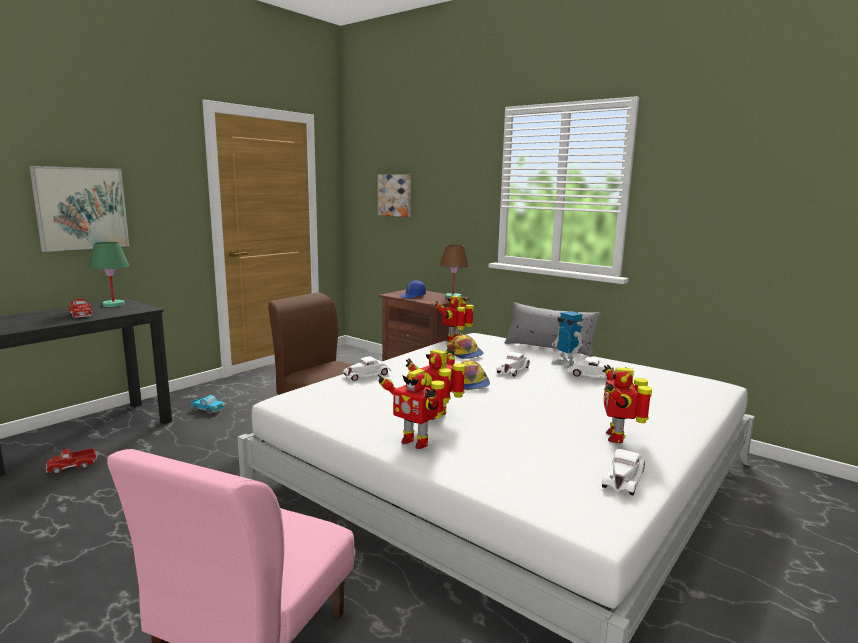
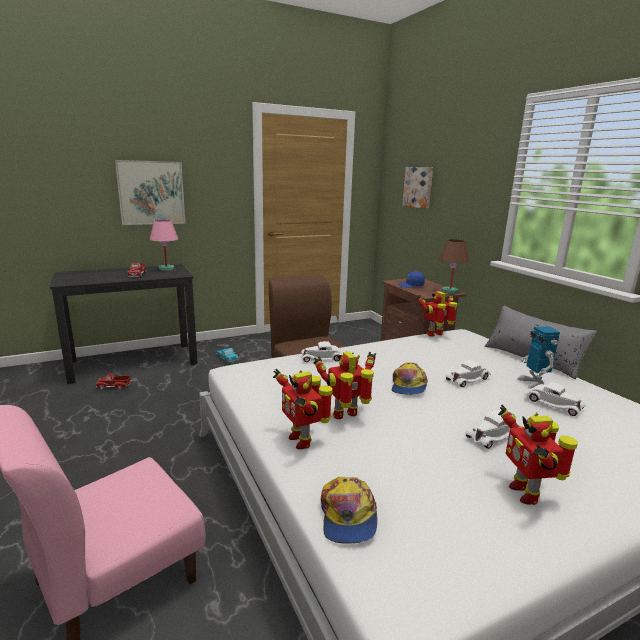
camera: 25 degrees right, 5 degrees up
green table lamp [89,242,130,307] -> pink table lamp [150,220,178,271]
cap [447,334,484,359] -> cap moved to [321,477,377,544]
toy robot [602,365,652,443] -> toy robot turned 45 degrees counterclockwise [498,405,578,505]
white toy car [602,449,645,495] -> white toy car moved to [465,410,520,449]

